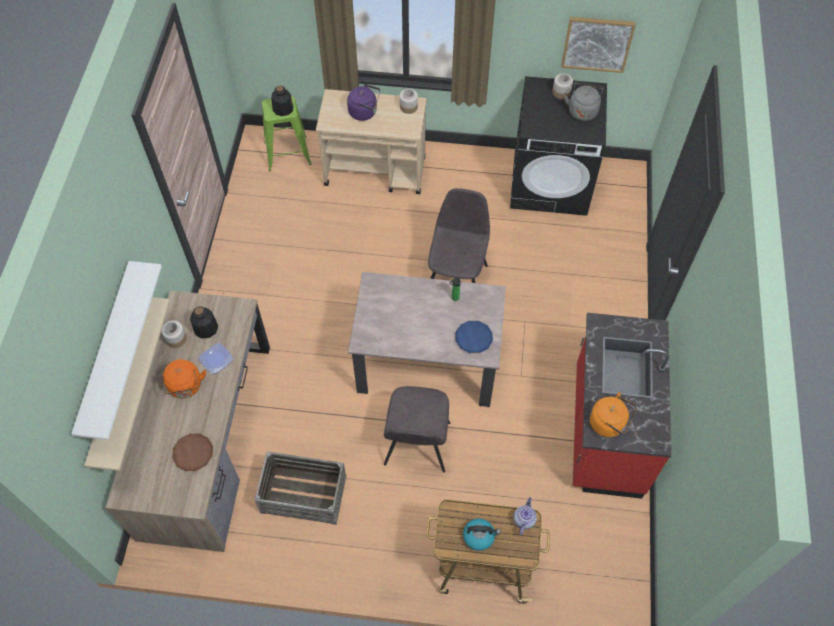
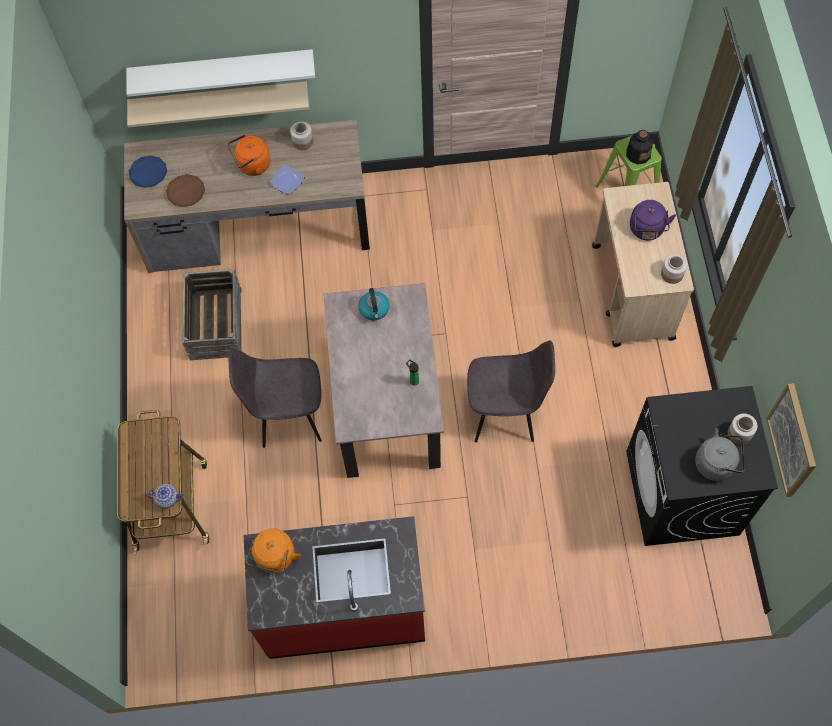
camera: 80 degrees right, 5 degrees up
bottle [190,306,218,339] -> none
blue plate [455,321,493,353] -> blue plate moved to [129,155,167,188]
kettle [463,518,501,551] -> kettle moved to [359,288,390,320]

